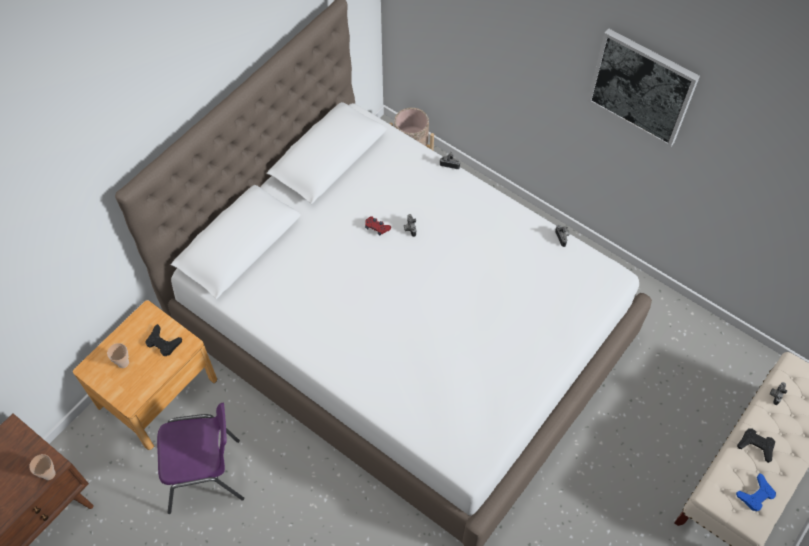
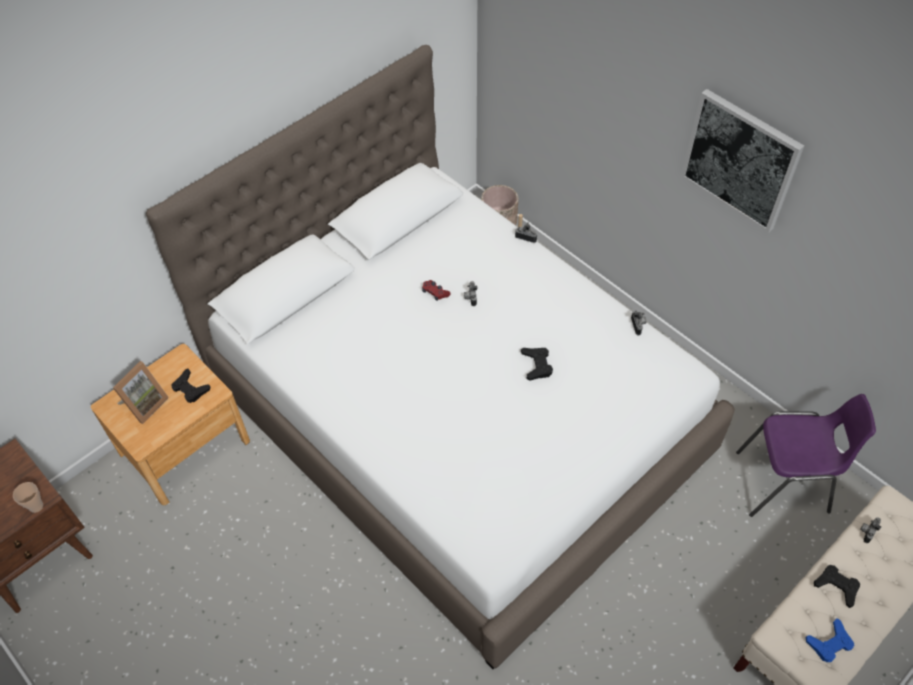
camera: 10 degrees right, 5 degrees down
cup [107,343,129,368] -> picture frame [113,361,169,424]
purple chair [157,403,244,514] -> purple chair moved to [736,394,876,517]
none -> black game controller [521,348,553,381]

